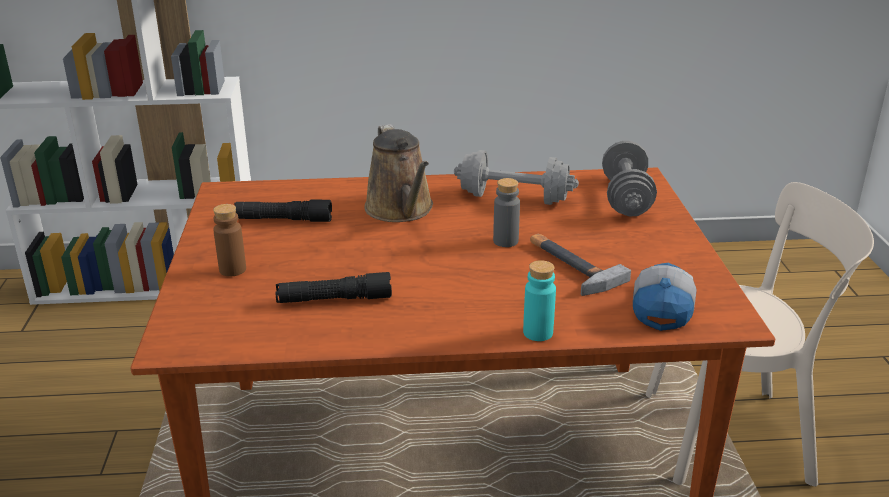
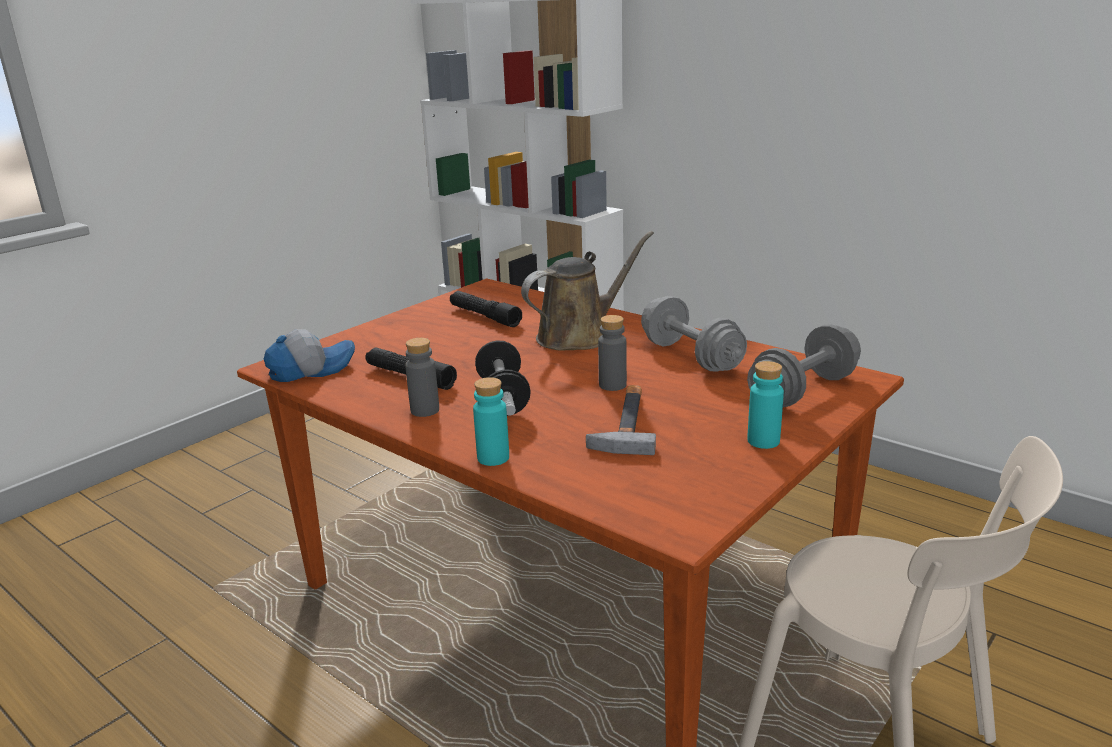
camera: 45 degrees right, 5 degrees down
brown bottle [213,204,246,277] -> none
brown watering can [364,124,433,222] -> brown watering can turned 150 degrees counterclockwise [521,231,654,351]
cap [633,263,697,331] -> cap moved to [264,329,355,382]
none -> grey bottle [405,338,439,417]
none -> dumbbell [475,340,531,416]
none -> turquoise bottle [747,361,784,449]

